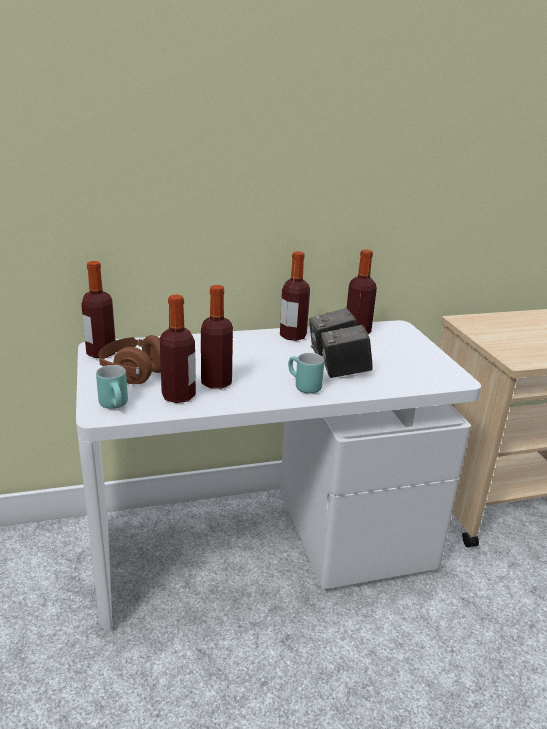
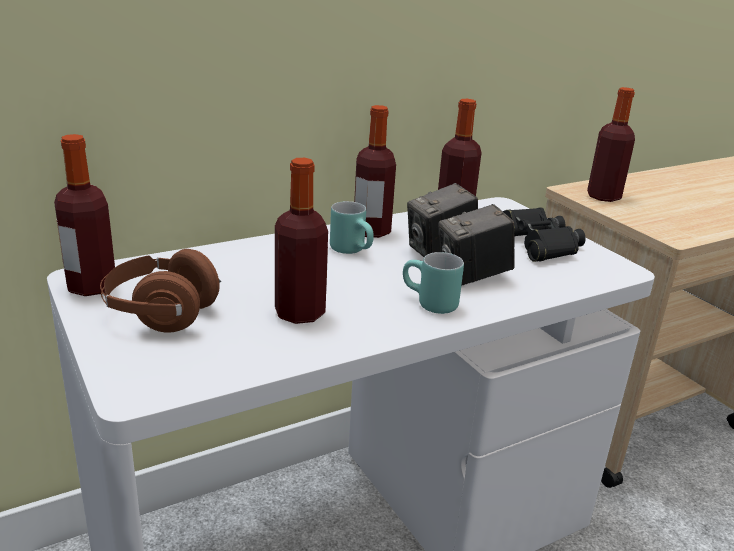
camera: 15 degrees left, 0 degrees up
turquoise mug [96,365,128,409] -> turquoise mug moved to [330,201,374,254]
bottle [159,295,196,403] -> bottle moved to [587,87,635,202]
none -> black binoculars [503,207,586,262]

